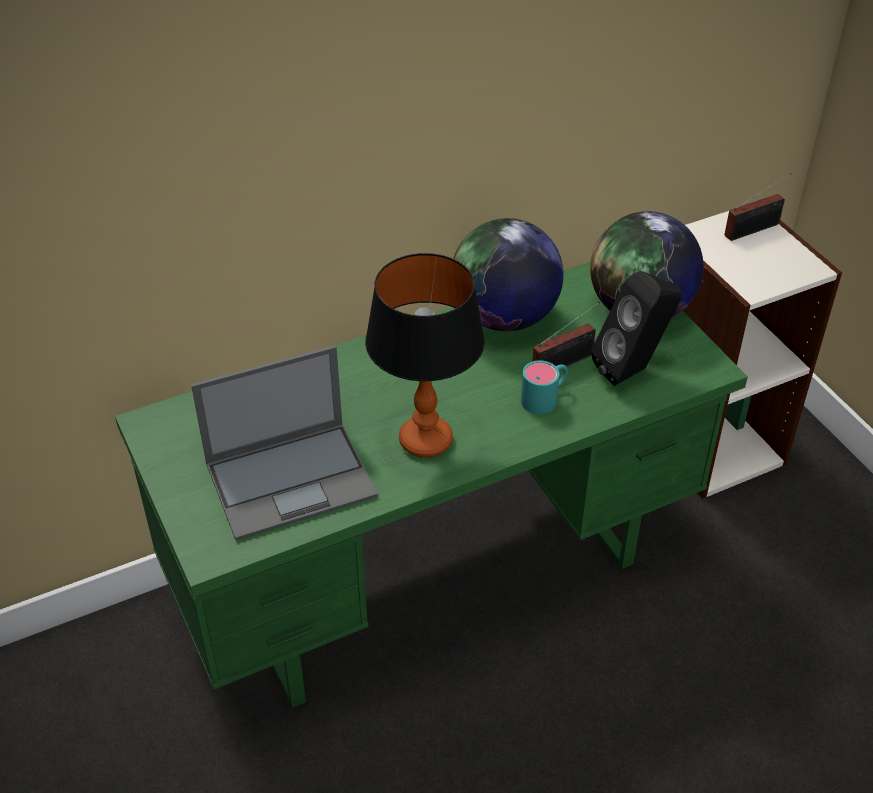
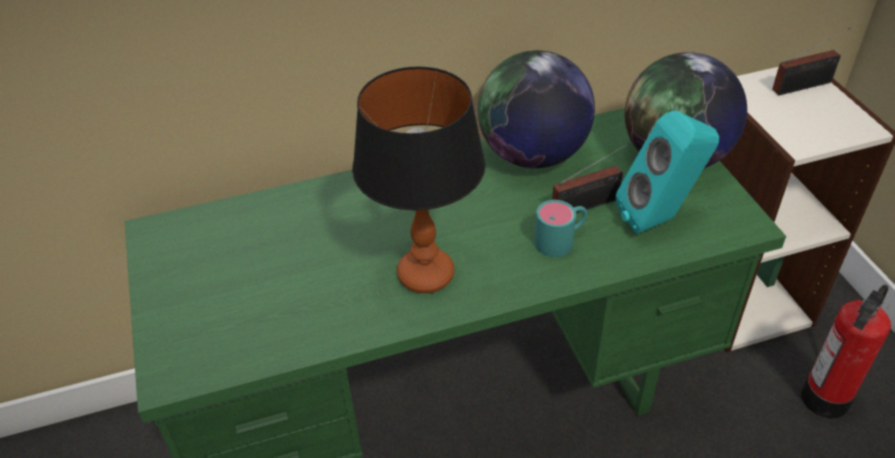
camera: 10 degrees right, 0 degrees up
laptop [191,345,378,541] -> none
black speaker [591,271,681,386] -> turquoise speaker [616,110,719,234]
none -> fire extinguisher [801,285,891,419]

